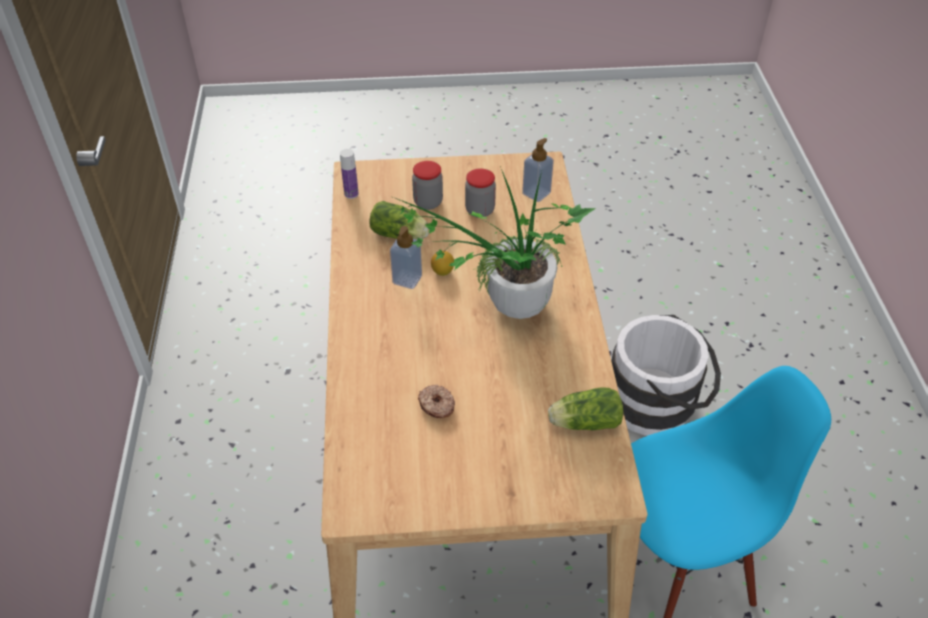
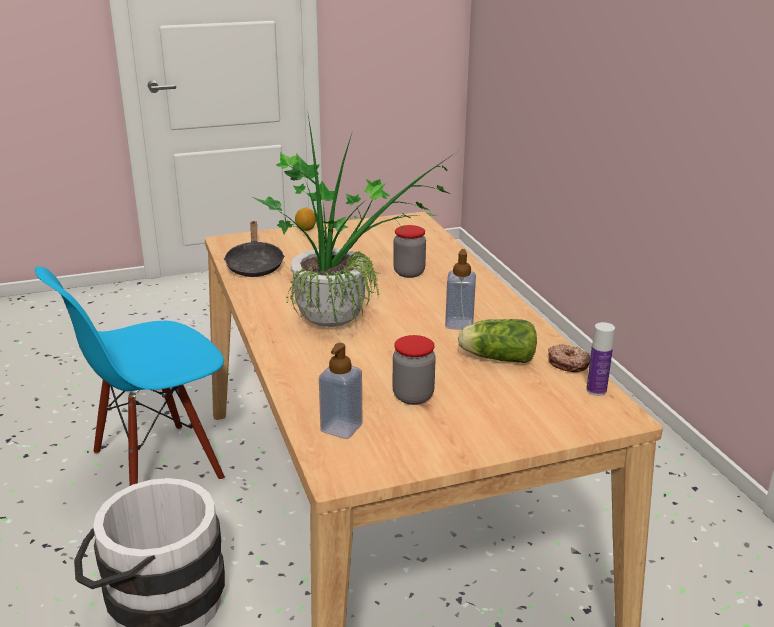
camera: 165 degrees right, 20 degrees down
jar [412,161,443,210] -> jar moved to [393,225,426,278]
donut [418,385,455,418] -> donut moved to [548,344,590,372]
lemon [431,251,454,276] -> lemon moved to [295,208,316,231]
lettuce [548,387,624,430] -> black frying pan [224,221,285,277]

